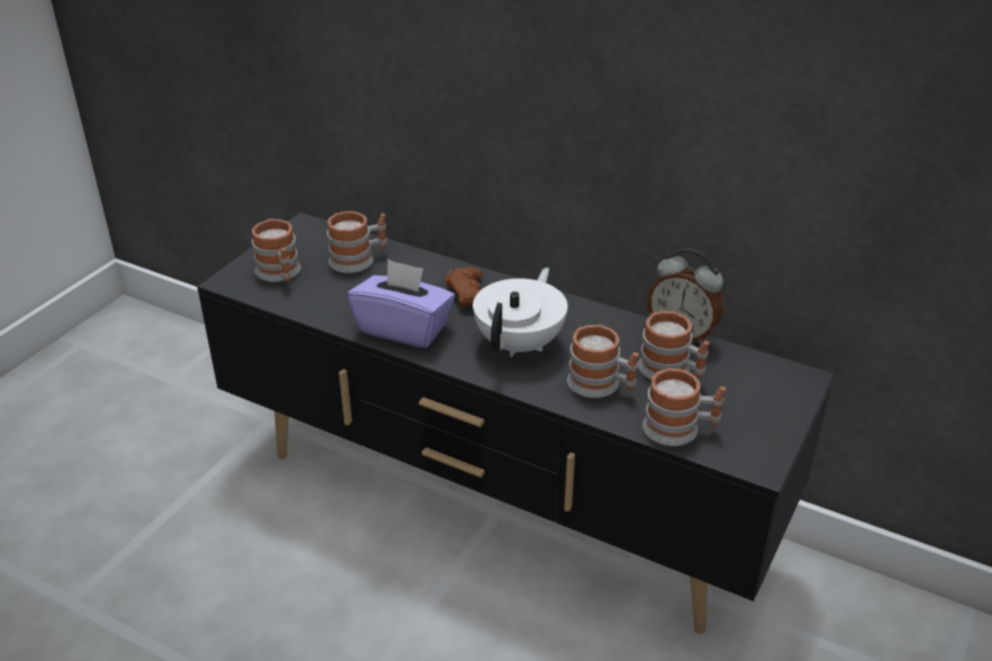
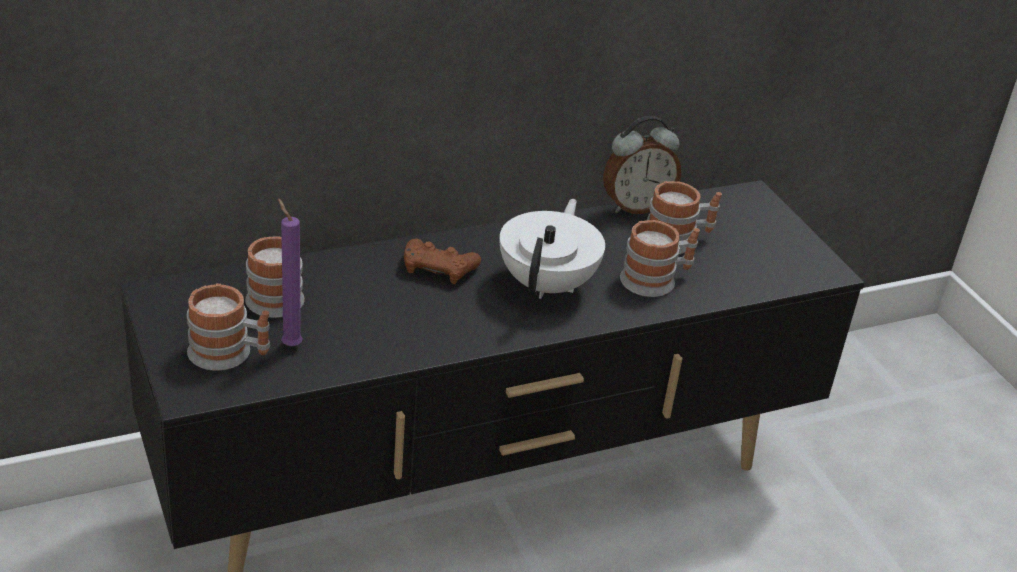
camera: 55 degrees left, 0 degrees up
purple tissue box [348,259,455,348] -> none
white teapot [473,267,568,357] -> white teapot turned 45 degrees clockwise [500,199,605,299]
mug [642,368,726,446] -> none
none -> purple candle [278,198,303,346]

